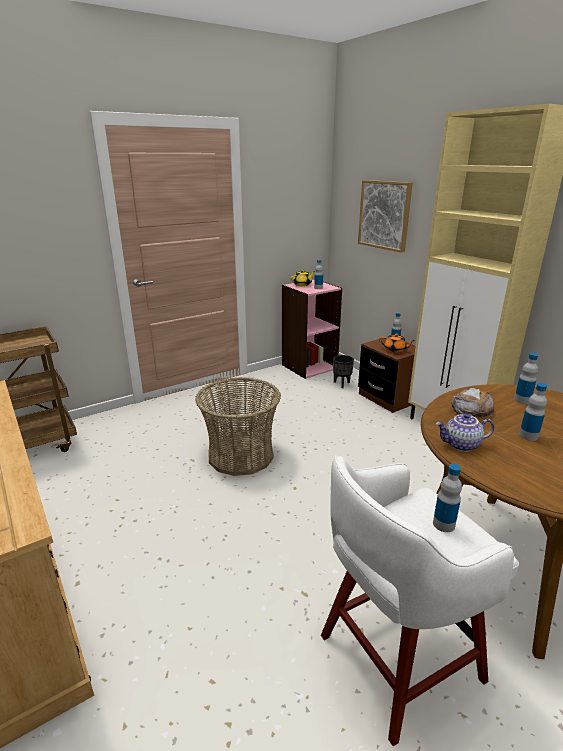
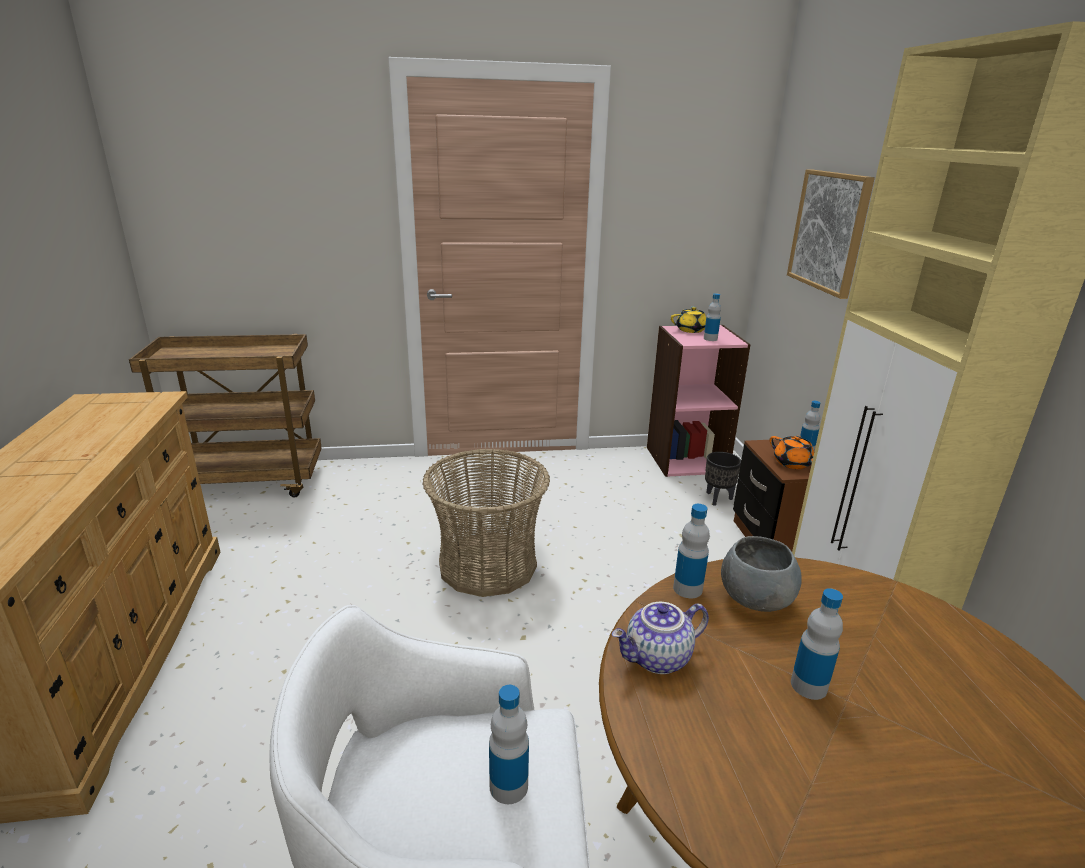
camera: 25 degrees right, 0 degrees up
teapot [436,413,494,452] -> teapot turned 45 degrees counterclockwise [612,602,709,674]
bread [452,388,494,417] -> grey bowl [721,536,802,612]
bottle [514,353,538,404] -> bottle moved to [673,504,710,598]

